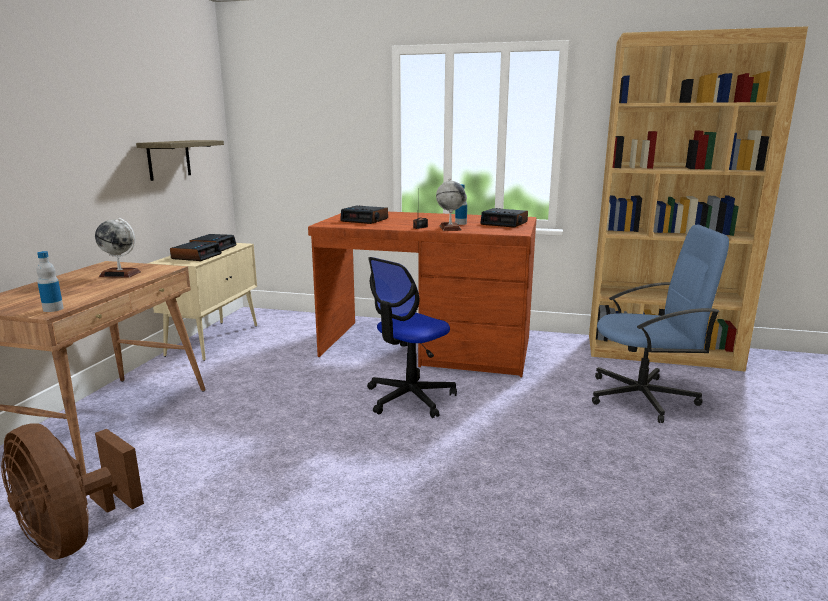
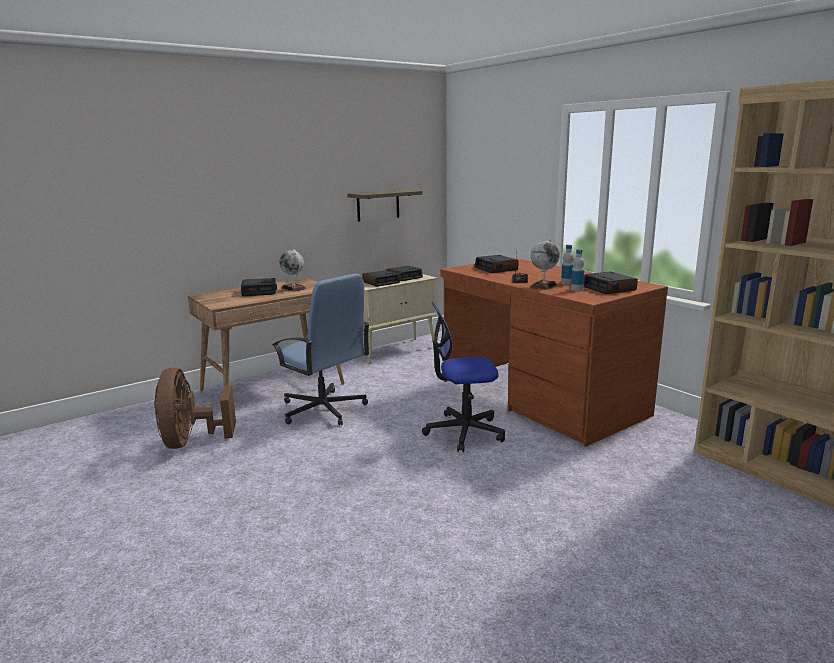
camera: 40 degrees right, 0 degrees up
bottle [36,251,63,312] -> bottle moved to [571,249,584,291]
blue office chair [592,225,729,423] -> blue office chair moved to [272,273,370,426]
none -> alarm clock [241,278,277,296]

